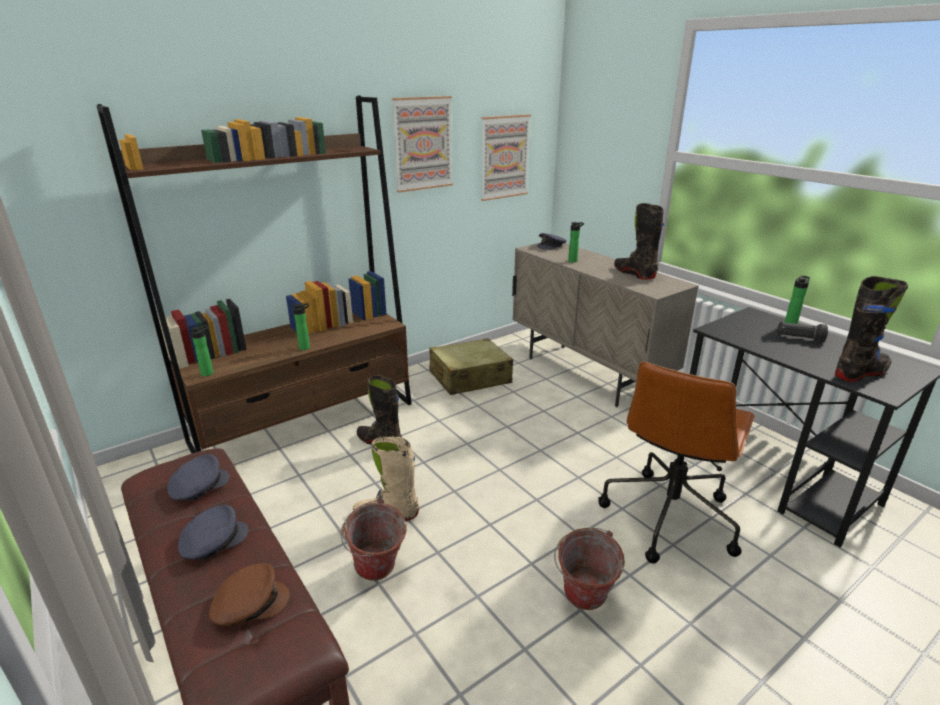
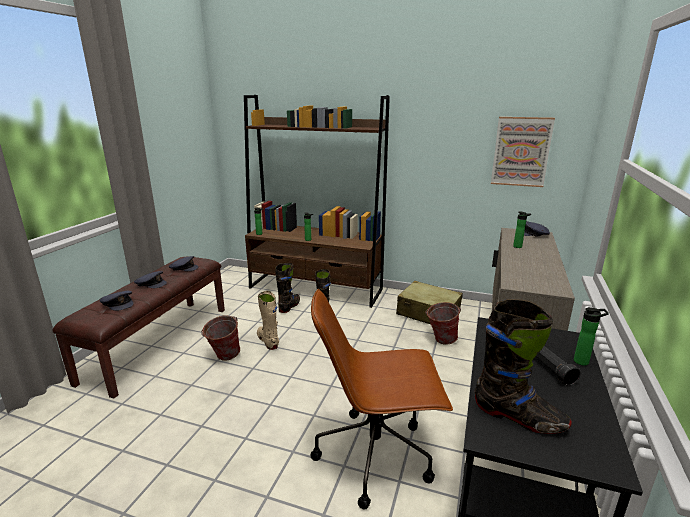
camera: 55 degrees right, 5 degrees down
brown cap [209,563,290,628] -> grey cap [100,291,134,311]
picture [392,96,453,192] -> none
bucket [554,527,625,610] -> bucket moved to [425,302,461,344]
black boot [614,203,664,280] -> black boot moved to [276,263,300,313]

